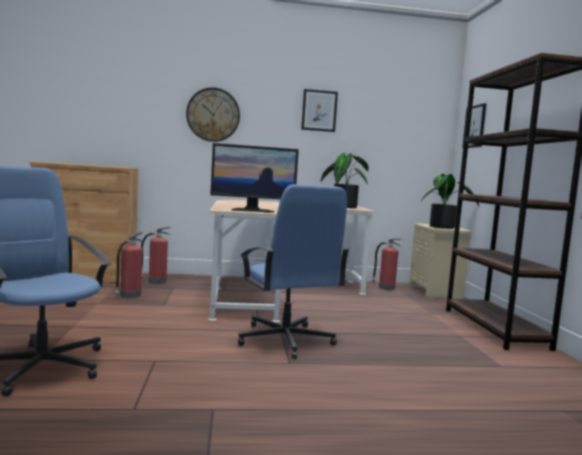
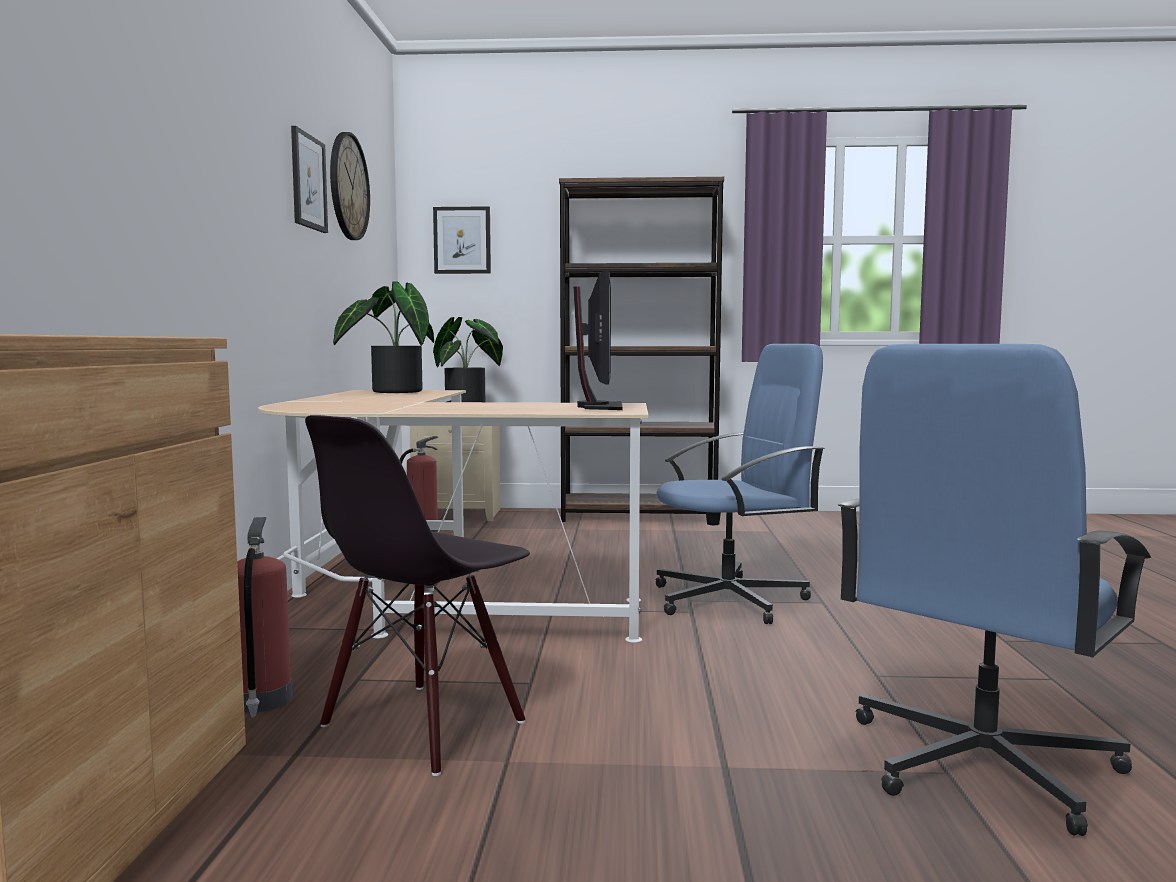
camera: 80 degrees left, 0 degrees up
fire extinguisher [115,232,142,298] -> black chair [305,415,530,776]
wall clock [186,87,240,142] -> wall clock moved to [330,132,370,240]

